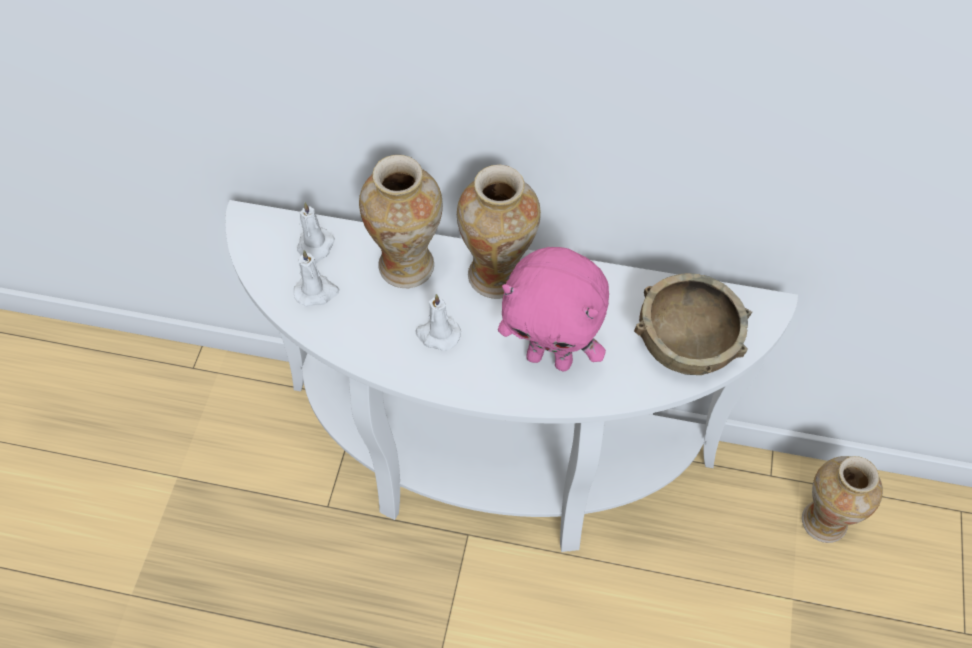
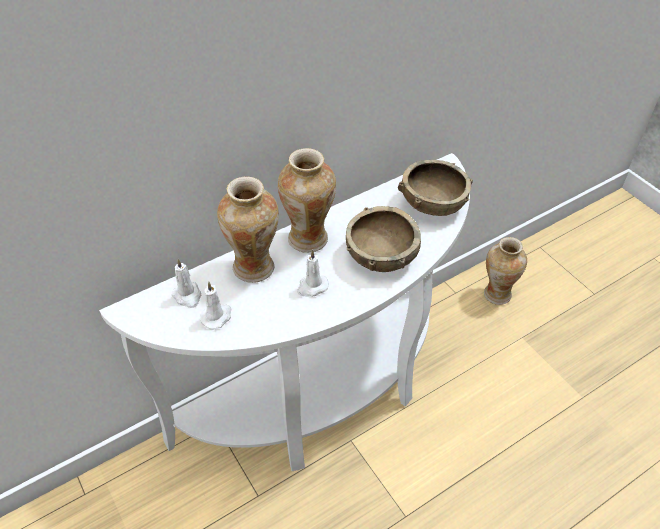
camera: 45 degrees left, 10 degrees down
pink plush toy [498,247,609,371] -> brown bowl [346,206,421,272]

